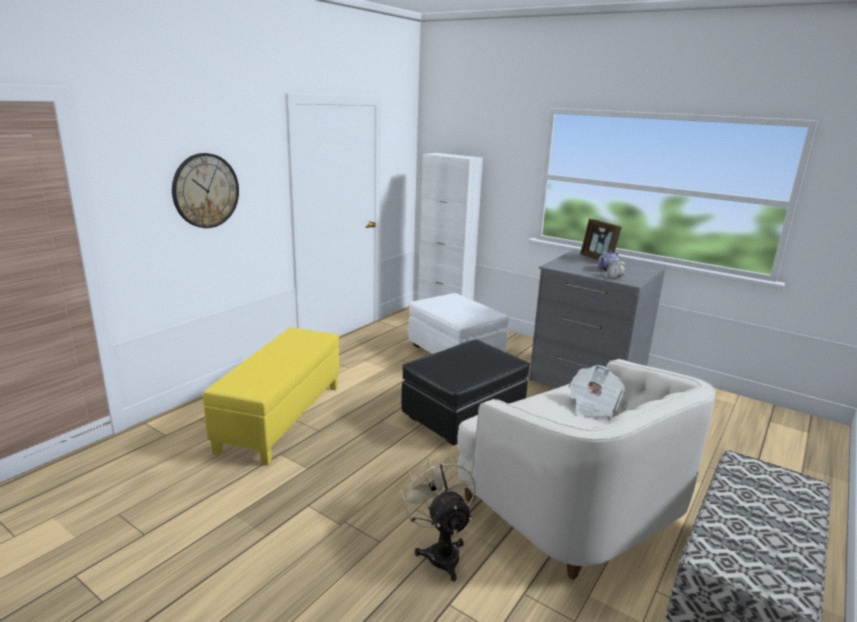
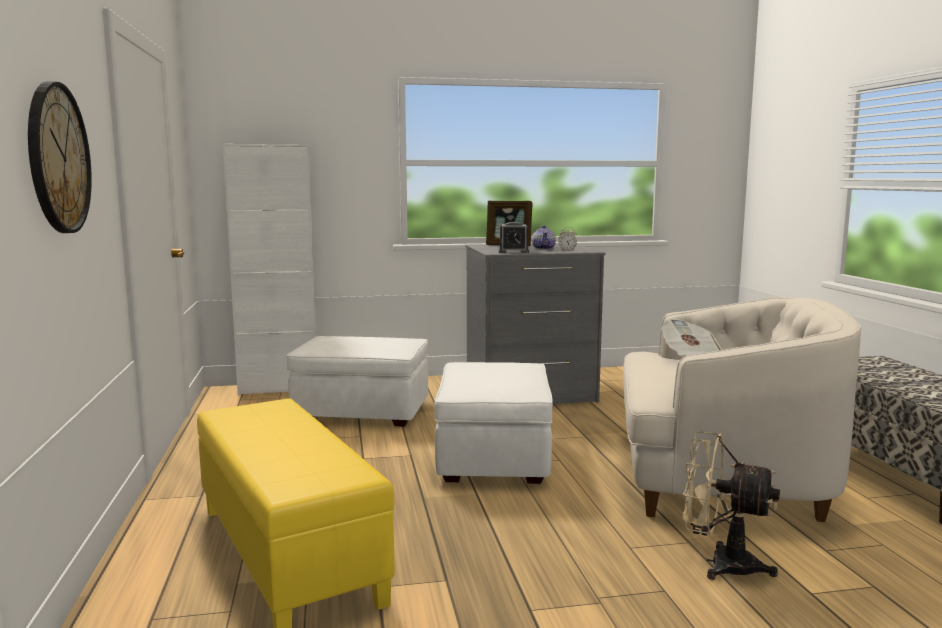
camera: 45 degrees left, 10 degrees down
black ottoman [401,340,530,445] -> white ottoman [434,362,553,484]
none -> alarm clock [499,222,529,253]

